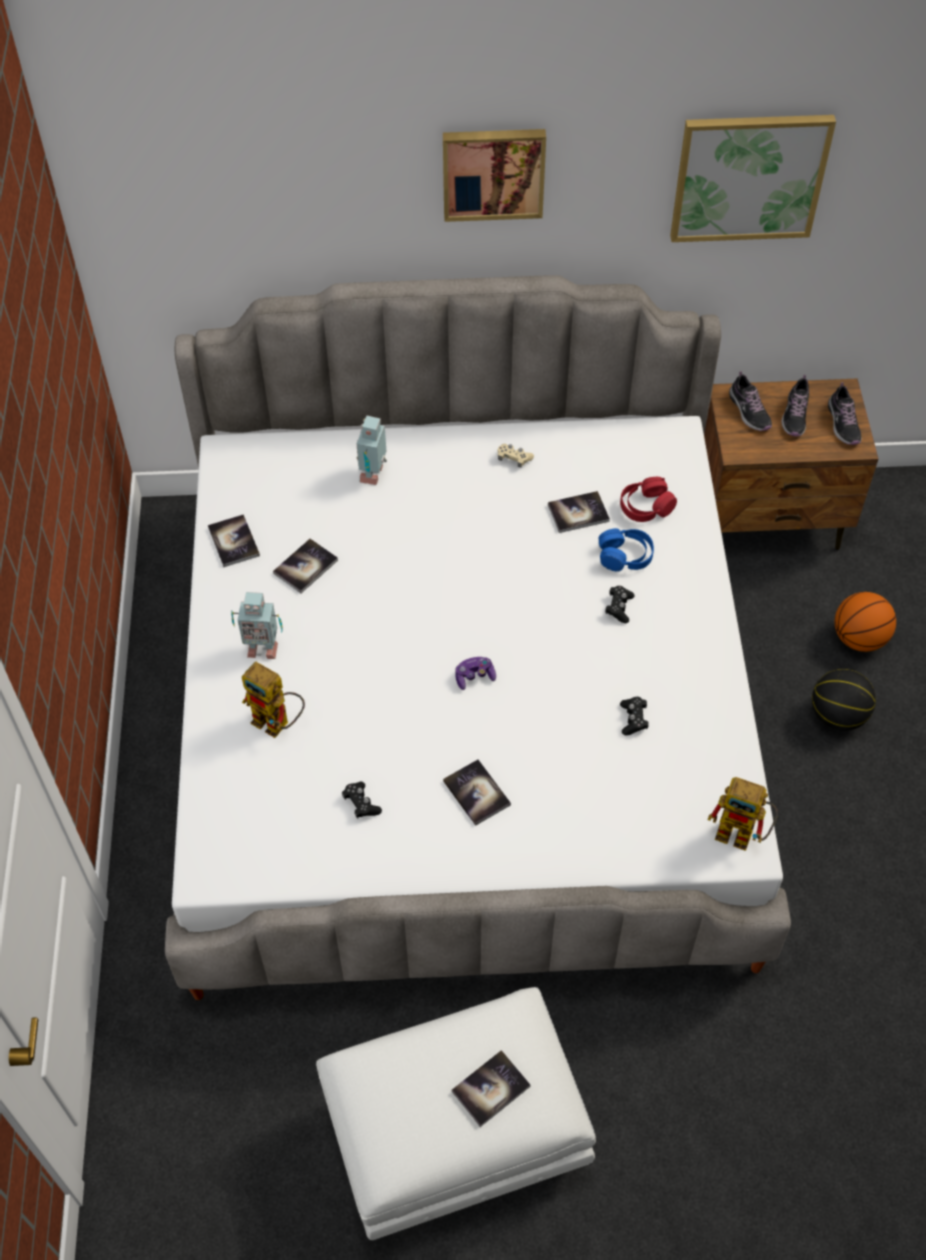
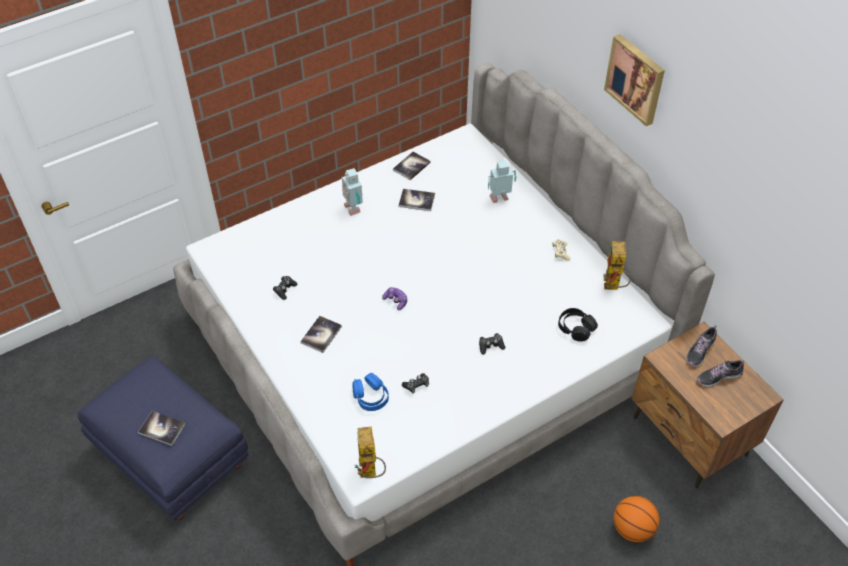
camera: 60 degrees right, 5 degrees down
toy robot [242,662,305,738] -> toy robot moved to [604,241,631,290]
white ottoman [316,987,596,1240] -> blue ottoman [77,356,248,521]
book [548,491,610,533] -> none
blue headphones [599,528,654,571] -> blue headphones moved to [353,373,389,411]
red headphones [620,477,677,522] -> black headphones [558,308,598,342]
picture [670,115,836,242] -> none
basketball [812,669,876,731] -> none
shoe [828,382,862,445] -> none

